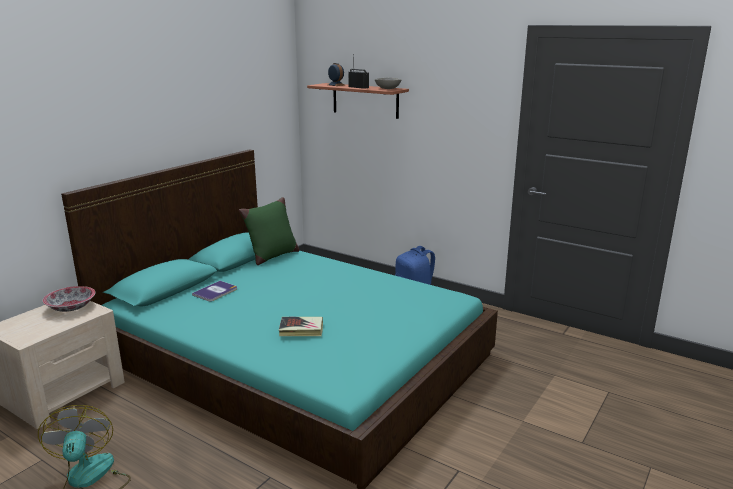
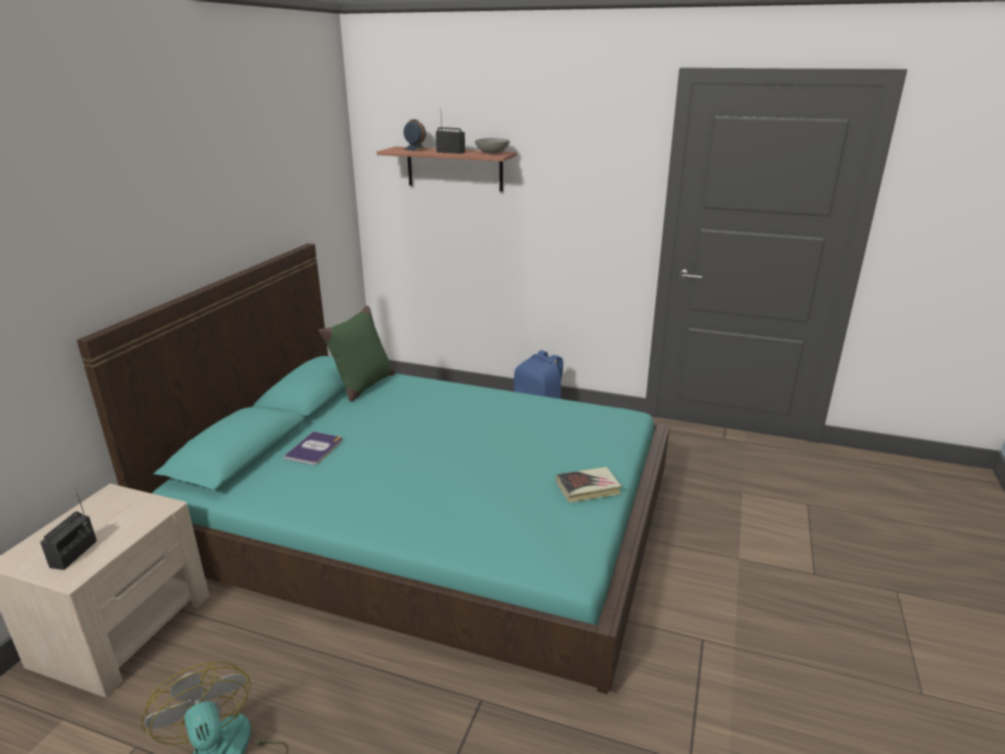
camera: 15 degrees left, 5 degrees up
bowl [43,286,95,312] -> none
book [279,317,323,336] -> book moved to [556,467,622,503]
none -> radio [40,488,97,570]

